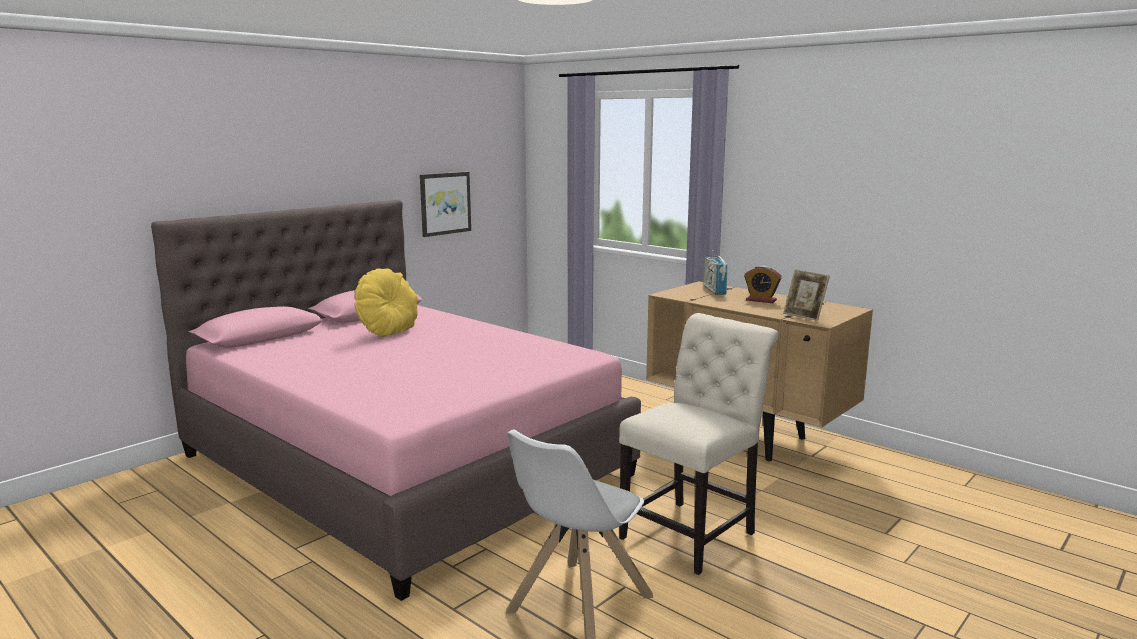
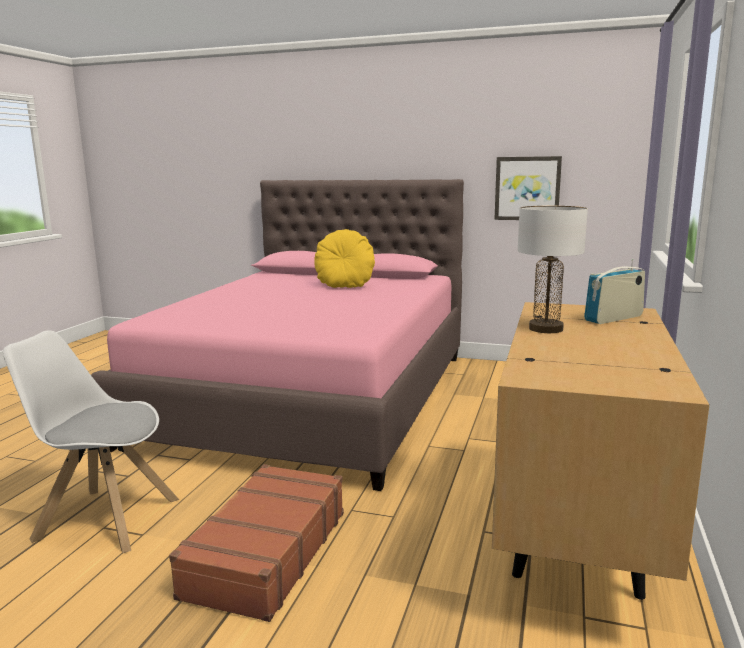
camera: 65 degrees right, 0 degrees up
beige chair [619,313,779,575] -> brown suitcase [169,464,344,622]
alarm clock [744,266,782,303] -> none
picture frame [783,269,830,321] -> none
none -> table lamp [518,206,588,333]

